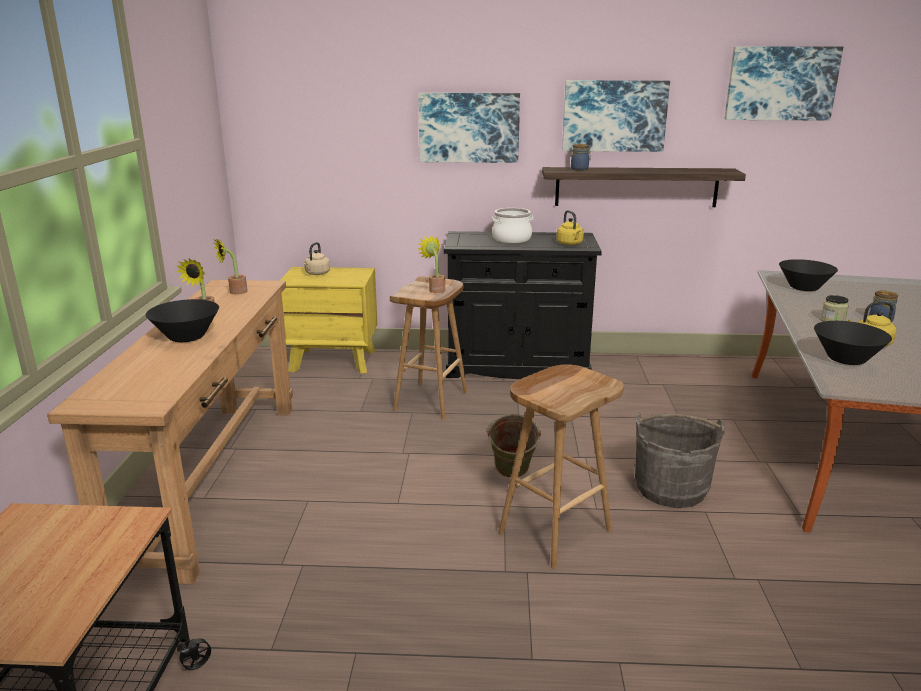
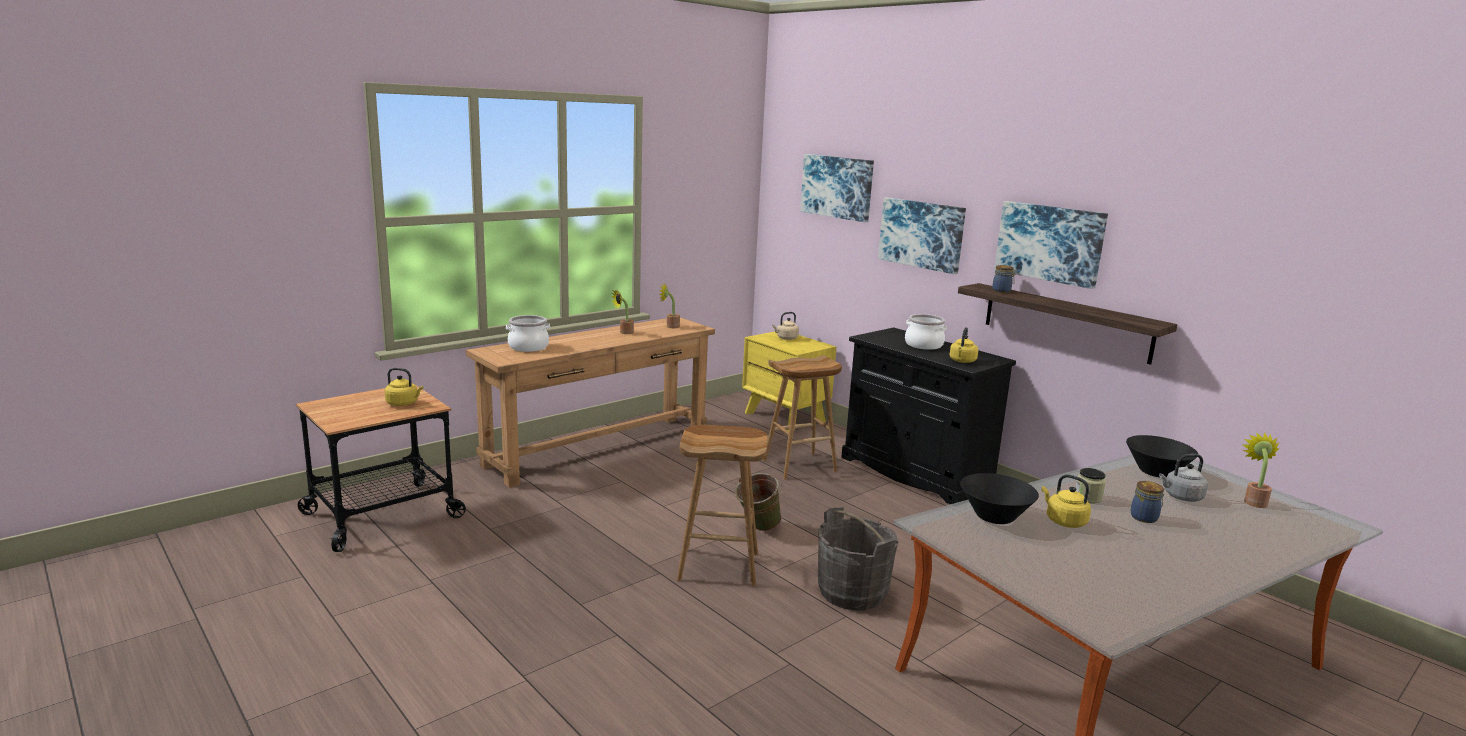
camera: 45 degrees right, 5 degrees down
black bowl [146,299,219,342] -> none
potted plant [418,235,445,293] -> potted plant moved to [1243,432,1279,508]
picture [725,46,843,120] -> picture moved to [800,154,874,222]
none -> yellow kettle [385,368,423,406]
none -> cooking pot [506,315,550,352]
none -> grey kettle [1159,454,1208,502]

